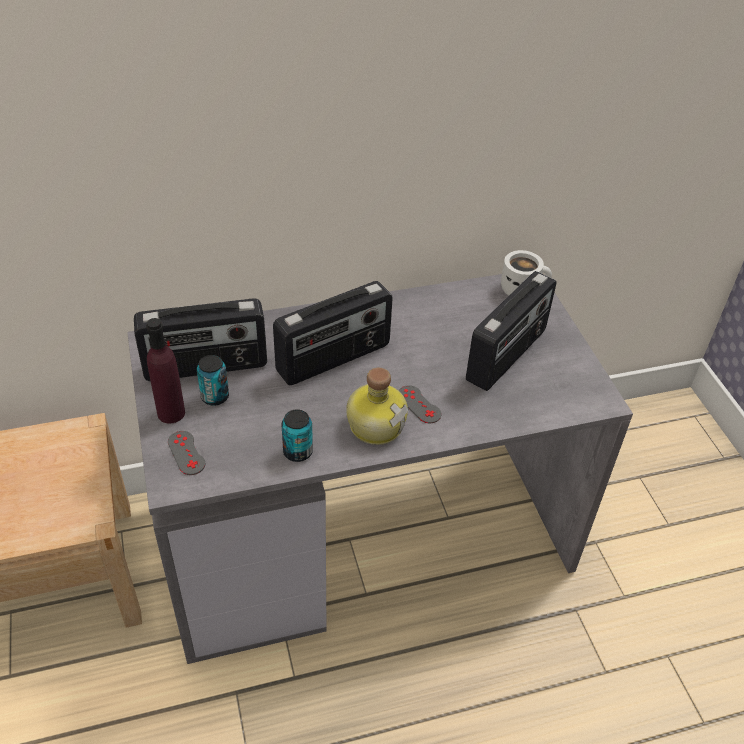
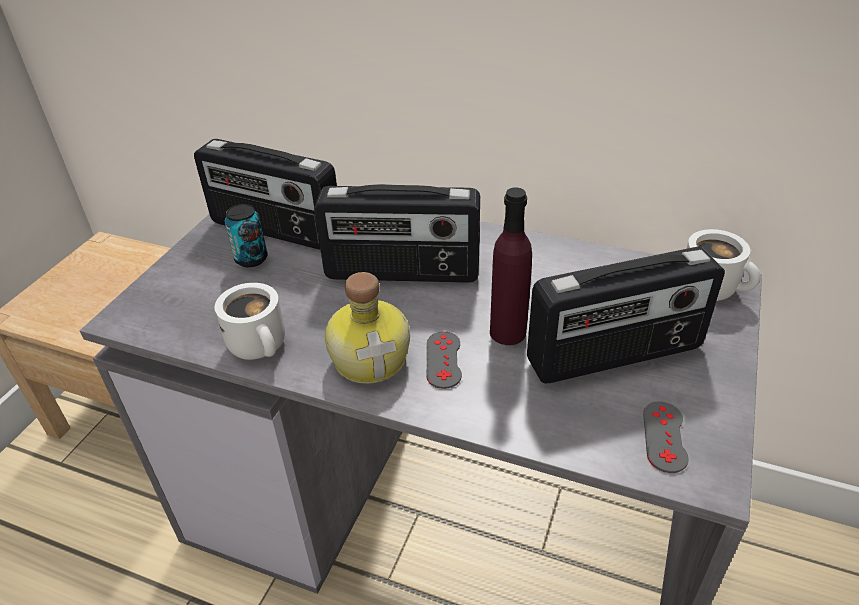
camera: 40 degrees right, 5 degrees down
purple bottle [146,318,185,424] -> purple bottle moved to [490,187,532,345]
grey game controller [168,431,205,475] -> grey game controller moved to [643,402,689,473]
can [282,409,313,462] -> white mug [215,283,285,360]

